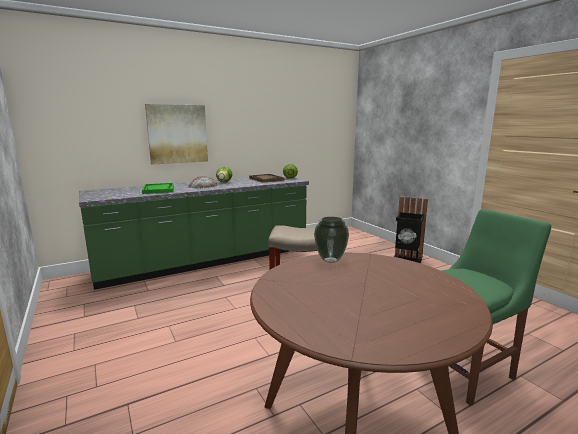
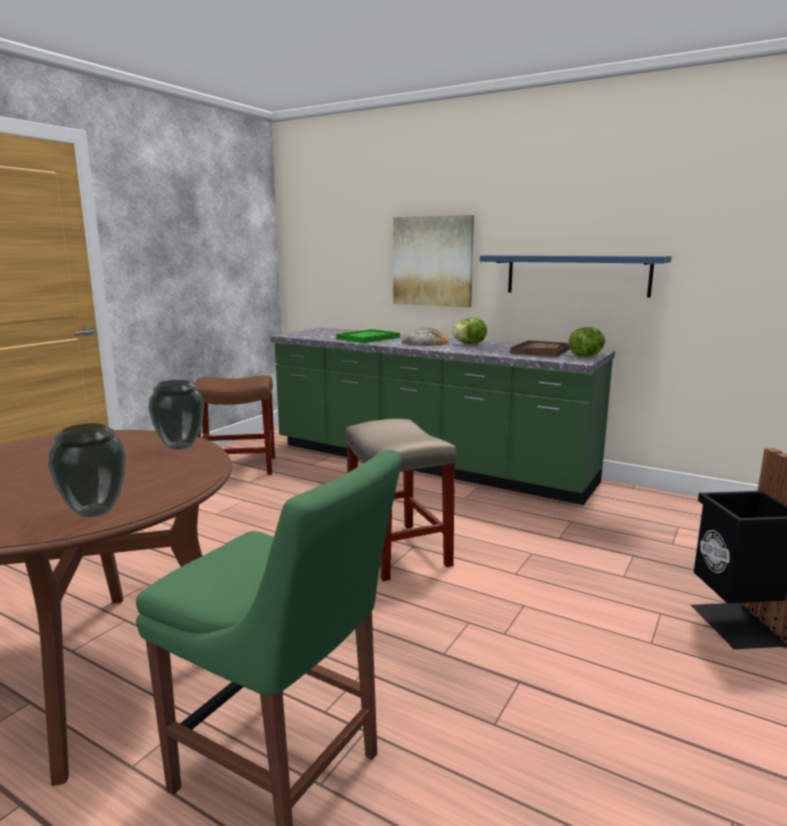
camera: 60 degrees right, 0 degrees up
none -> vase [48,423,126,517]
none -> brown stool [193,375,275,475]
none -> blue shelf [480,255,672,297]

